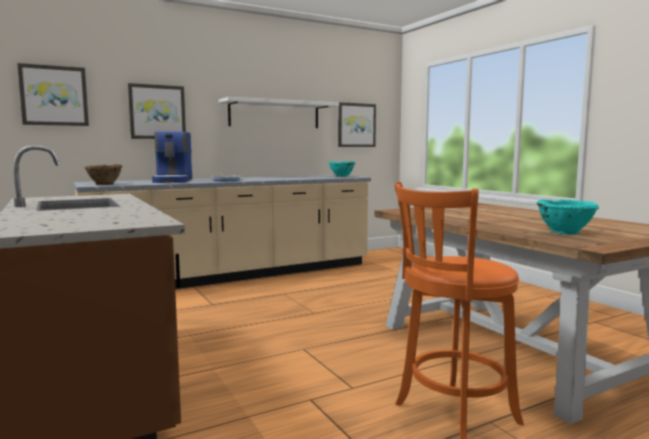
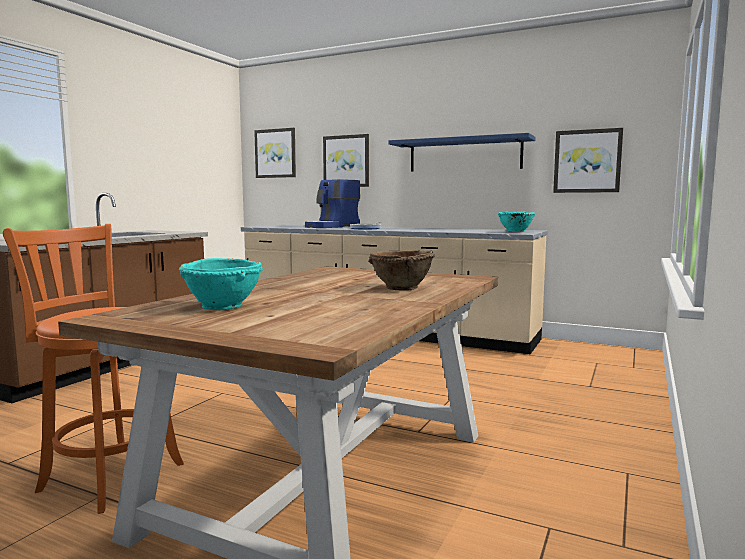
camera: 55 degrees right, 0 degrees up
brown bowl [85,164,123,185] -> brown bowl moved to [368,250,434,290]
white shelf [218,97,339,128] -> blue shelf [388,133,536,172]

